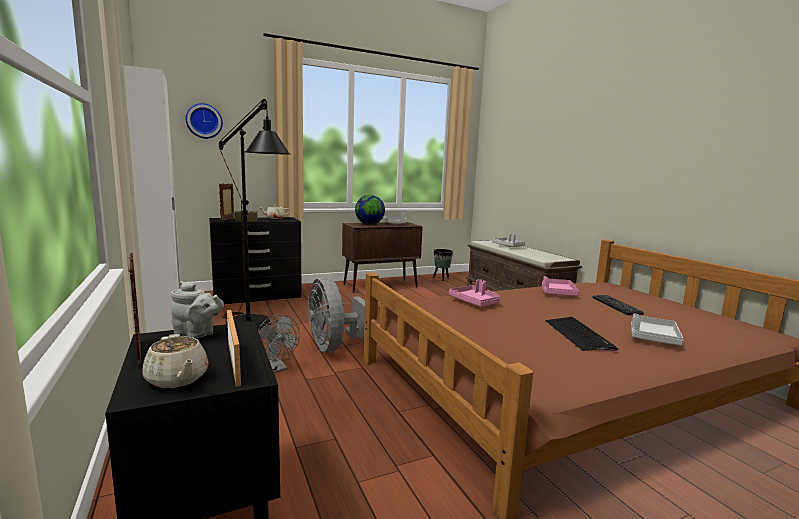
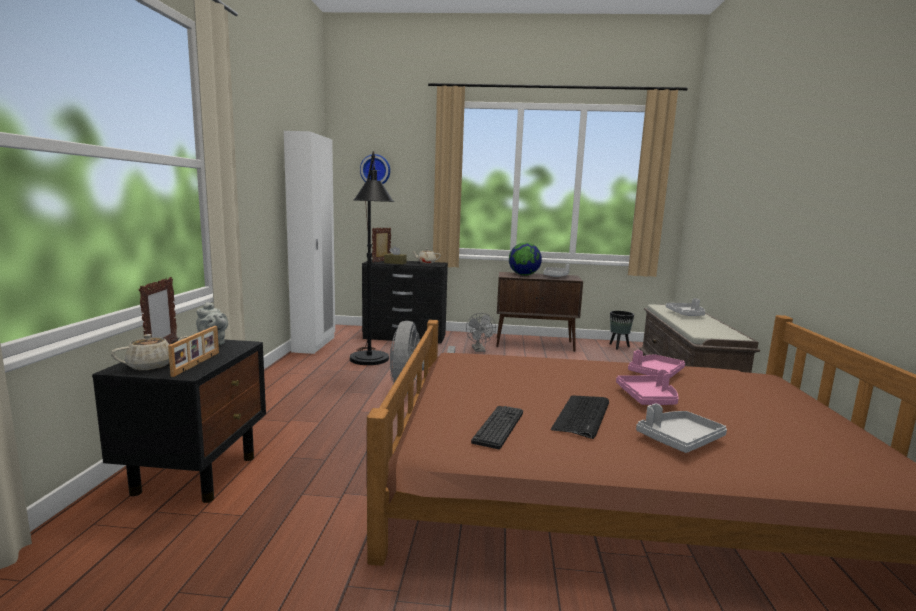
camera: 30 degrees right, 0 degrees up
beige teapot [143,334,209,388] -> beige teapot turned 120 degrees counterclockwise [111,334,187,370]
grey fan [258,314,300,373] -> grey fan moved to [466,313,496,352]
pink tray [449,279,500,306] -> pink tray moved to [616,369,679,405]
keyboard [592,295,644,315] -> keyboard moved to [471,406,523,449]

